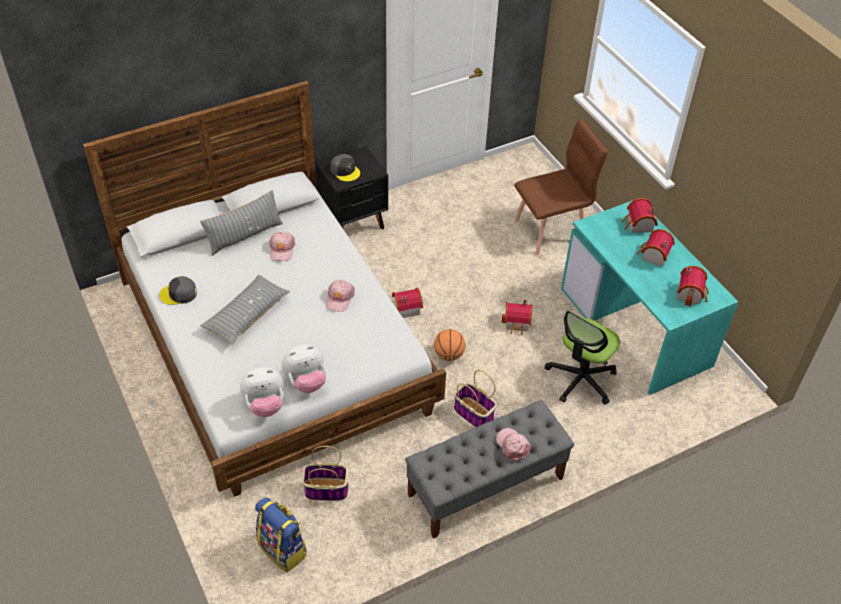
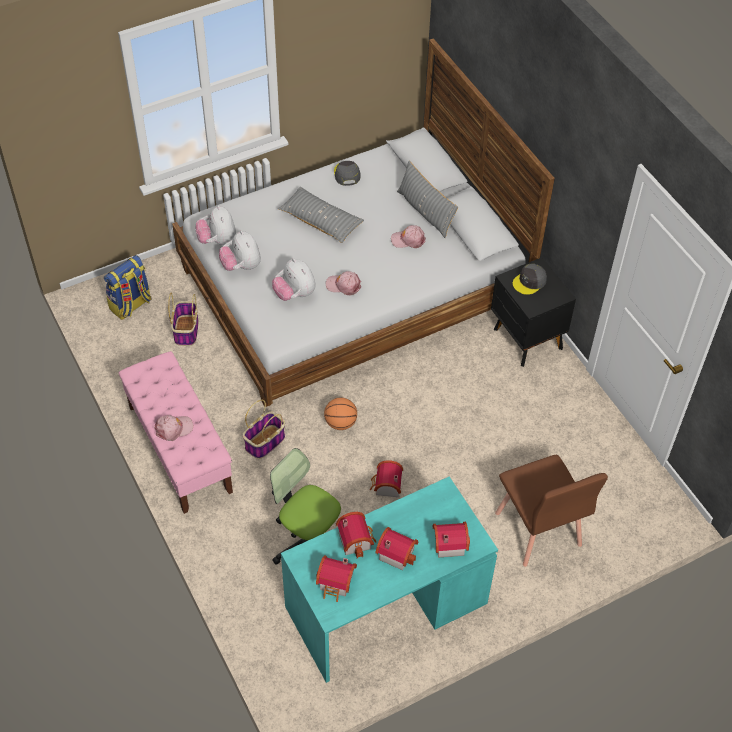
camera: 90 degrees right, 5 degrees up
toy house [392,288,423,318] -> toy house moved to [336,512,377,558]
grey bench [405,400,574,539] -> pink bench [119,351,233,514]
none -> plush toy [272,258,316,301]

